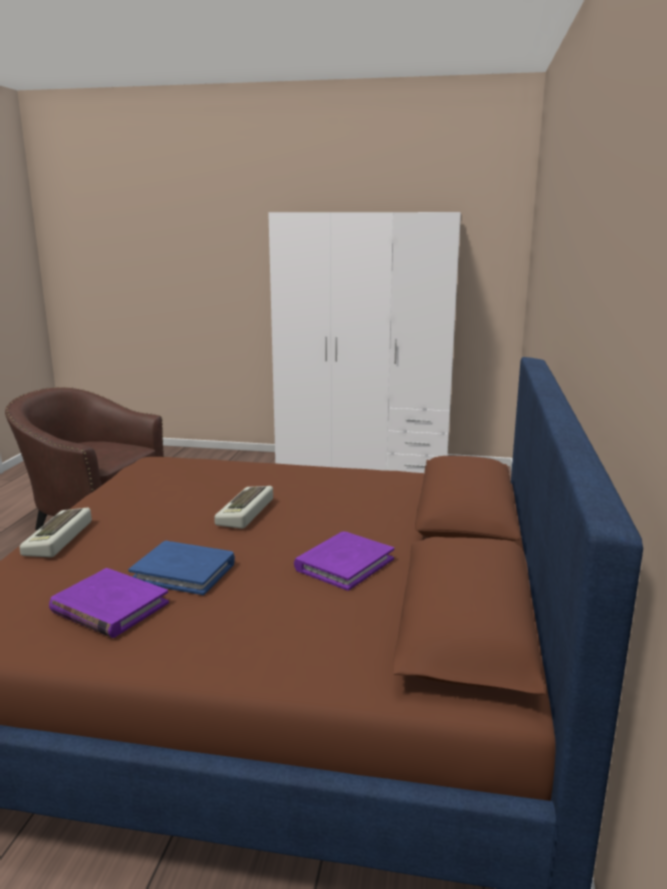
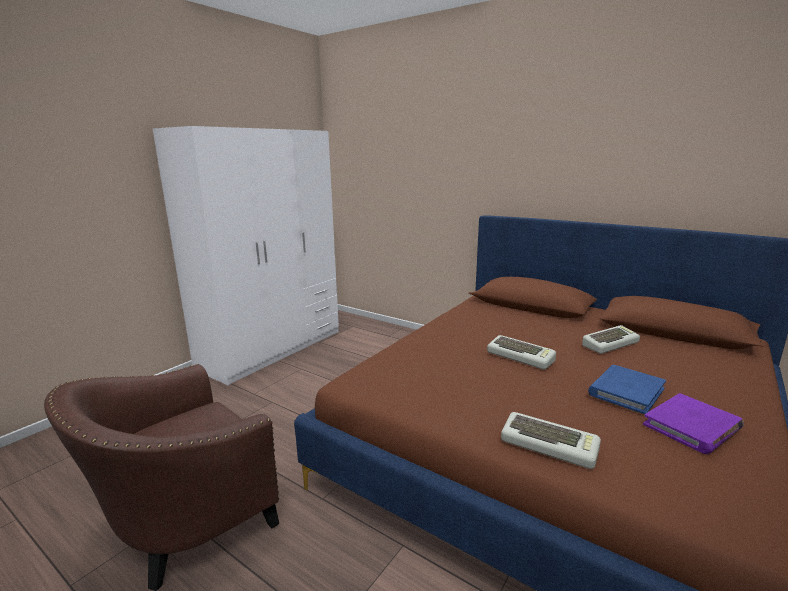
camera: 65 degrees left, 0 degrees up
purple book [294,532,394,591] -> keyboard [582,325,640,354]

